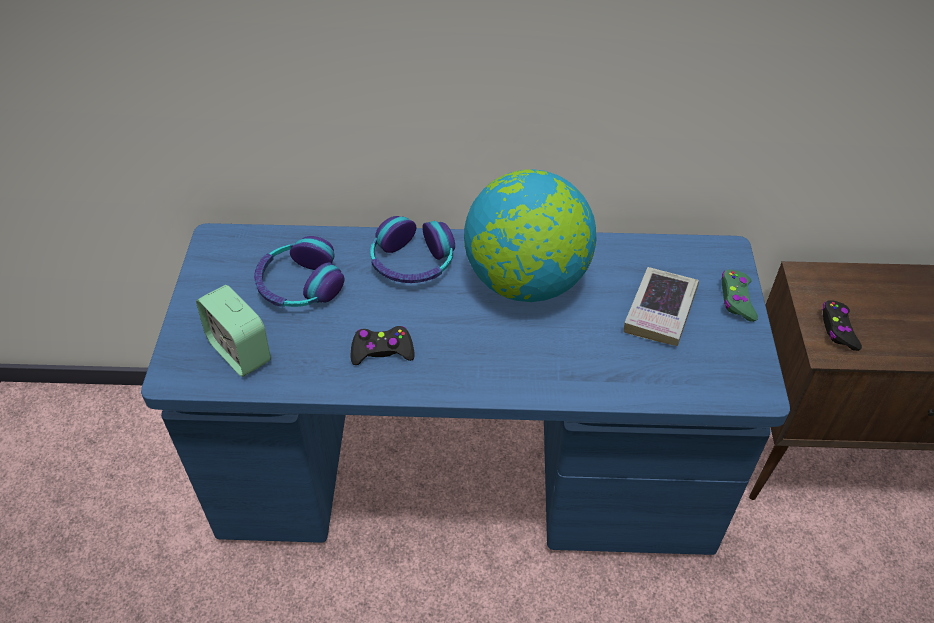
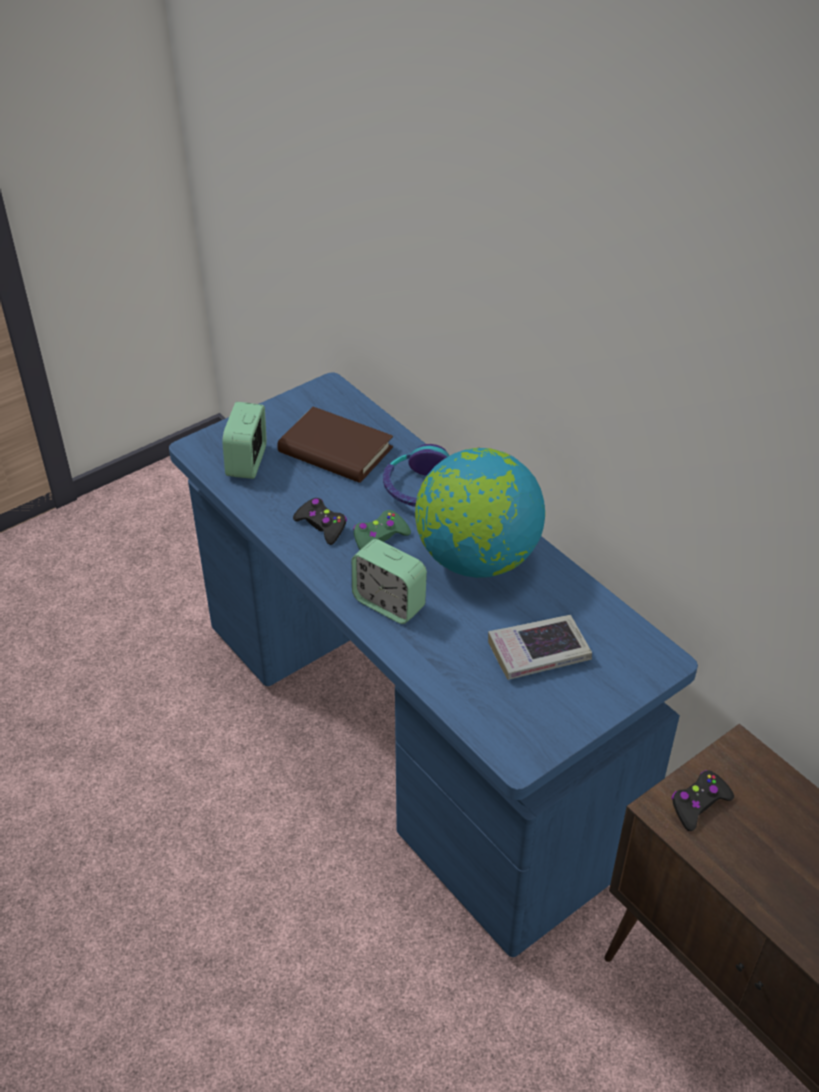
camera: 50 degrees right, 5 degrees down
headphones [254,236,344,307] -> brown book [277,407,393,483]
green game controller [722,270,758,322] -> green game controller moved to [353,510,411,550]
none -> alarm clock [352,539,427,624]

